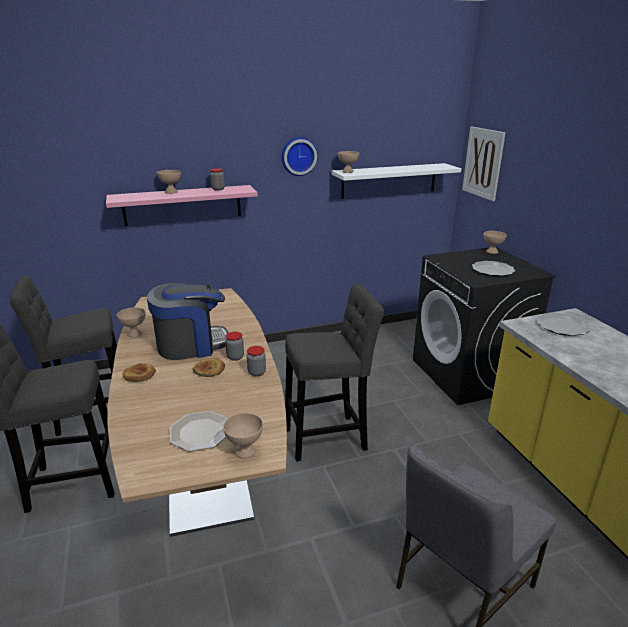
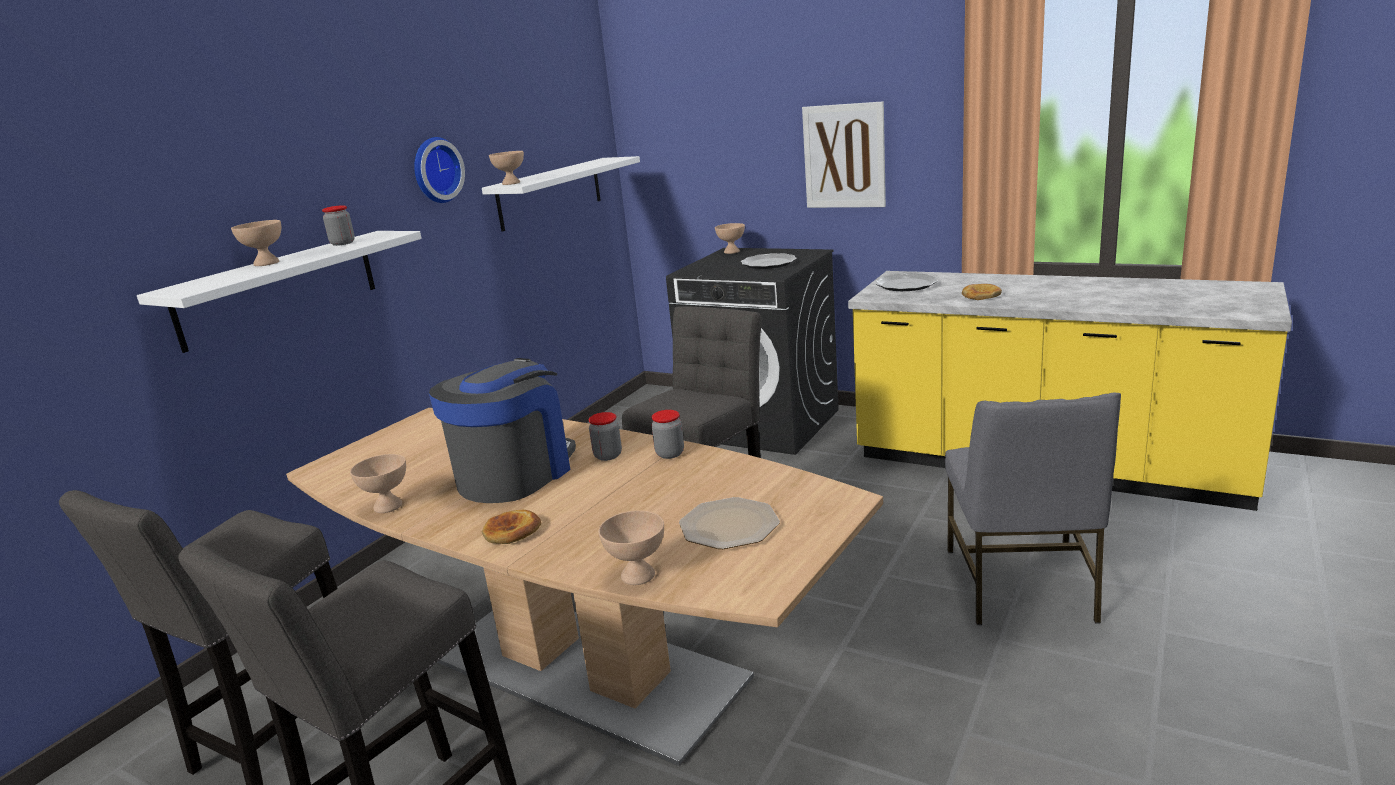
camera: 40 degrees left, 5 degrees down
pink shelf [106,185,258,226] -> white shelf [137,231,422,353]
bread [193,358,225,377] -> bread moved to [962,284,1002,300]
beige bowl [223,413,263,459] -> beige bowl moved to [598,510,664,585]
picture [462,127,505,201] -> picture moved to [802,101,886,208]

